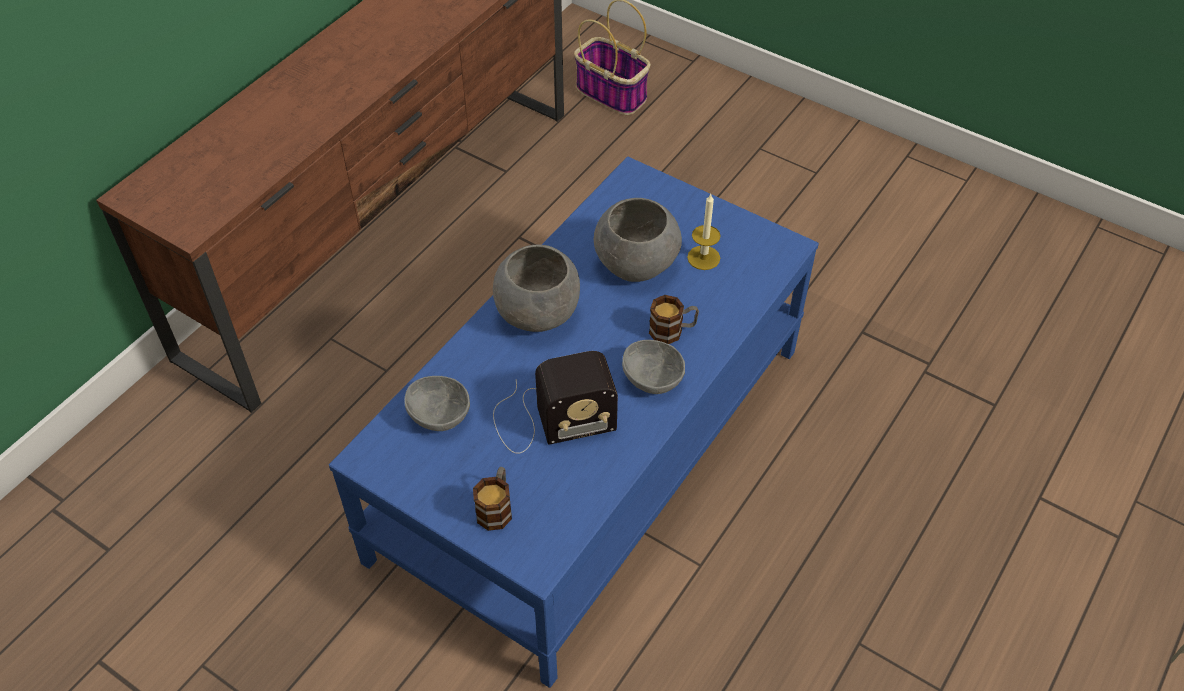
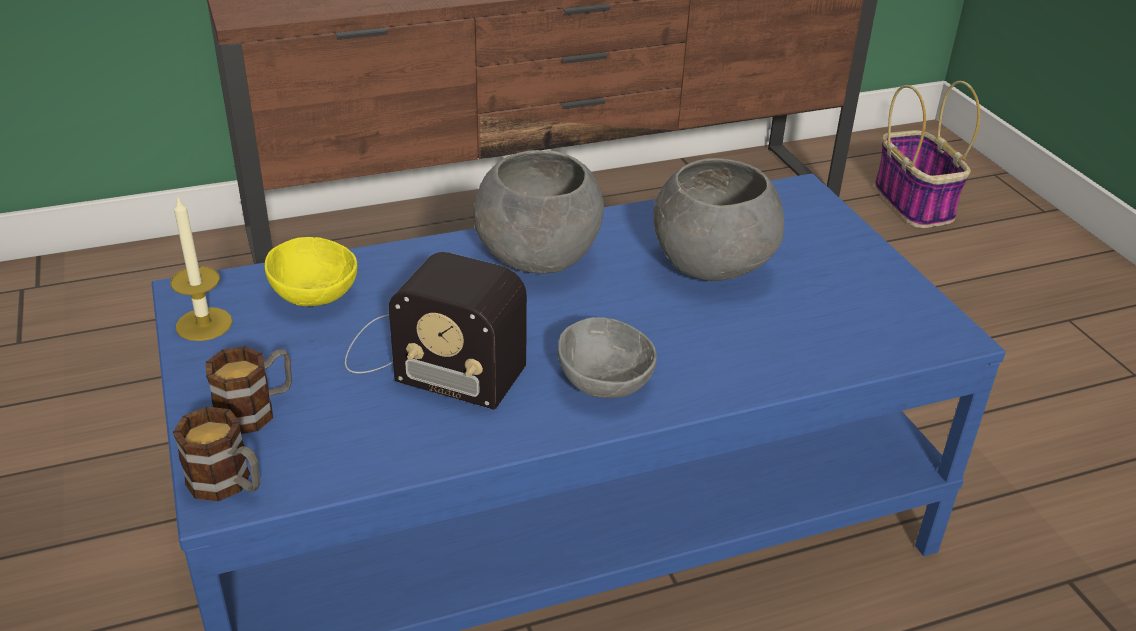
camera: 35 degrees right, 15 degrees down
grey bowl [405,376,470,431] -> yellow bowl [265,237,358,306]
mug [649,295,699,344] -> mug moved to [173,407,260,501]
candle [687,193,721,270] -> candle moved to [170,198,232,341]

